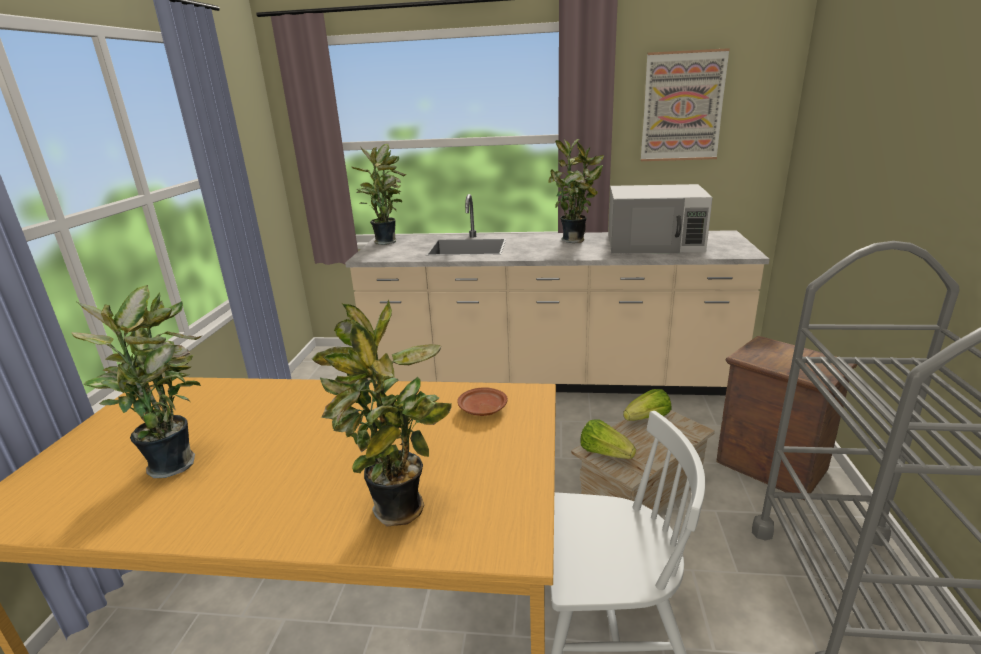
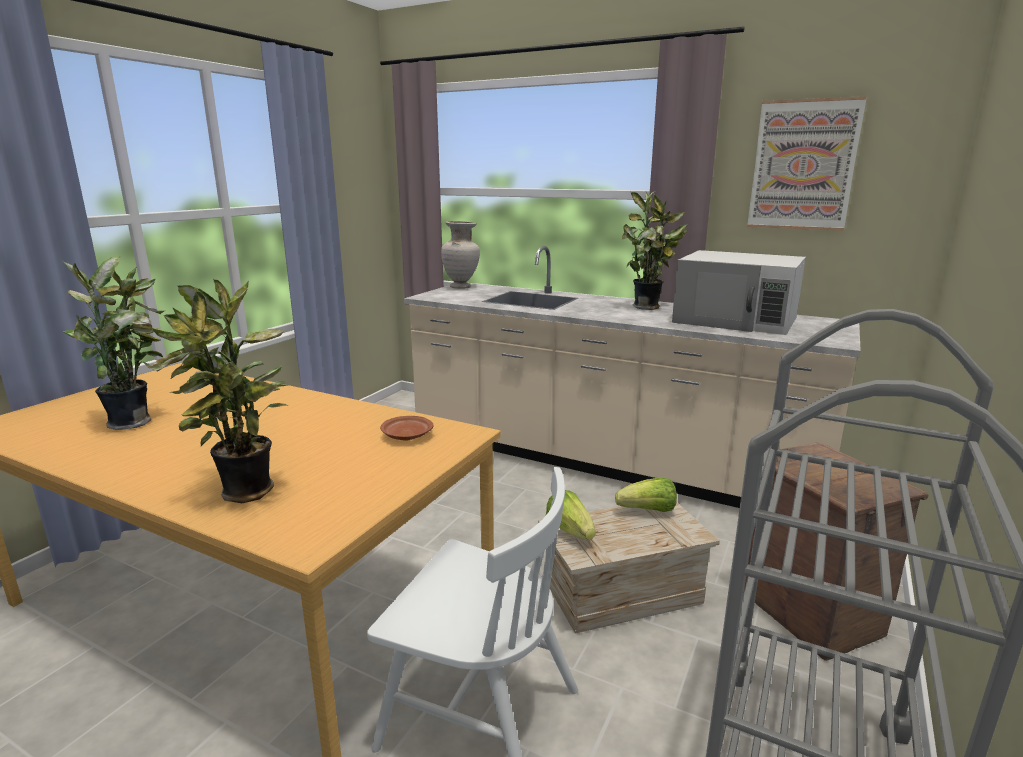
camera: 20 degrees right, 5 degrees down
potted plant [351,144,407,245] -> beige vase [441,221,480,289]

